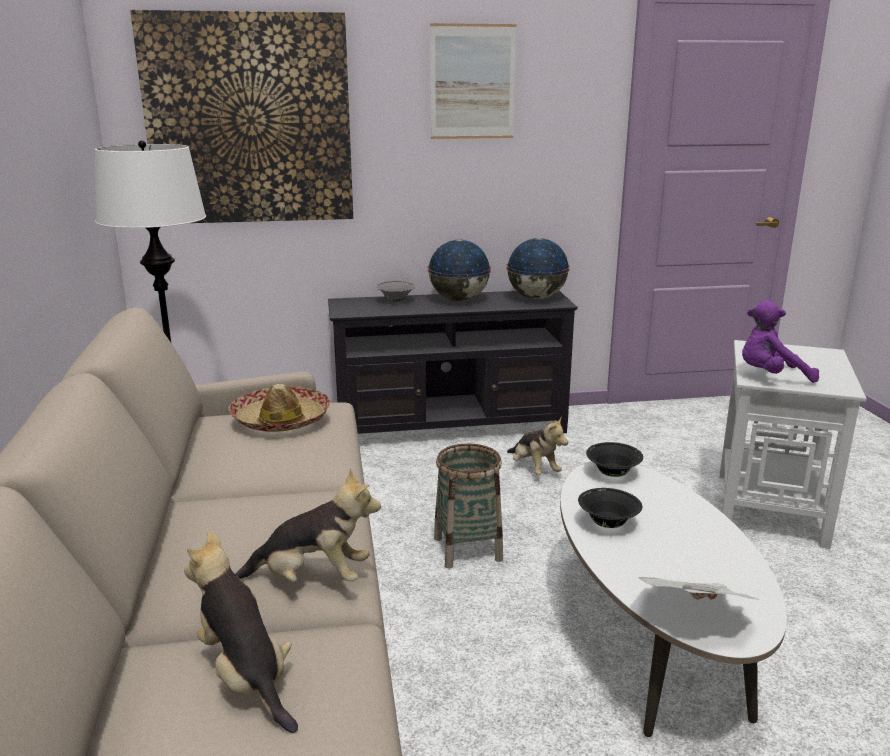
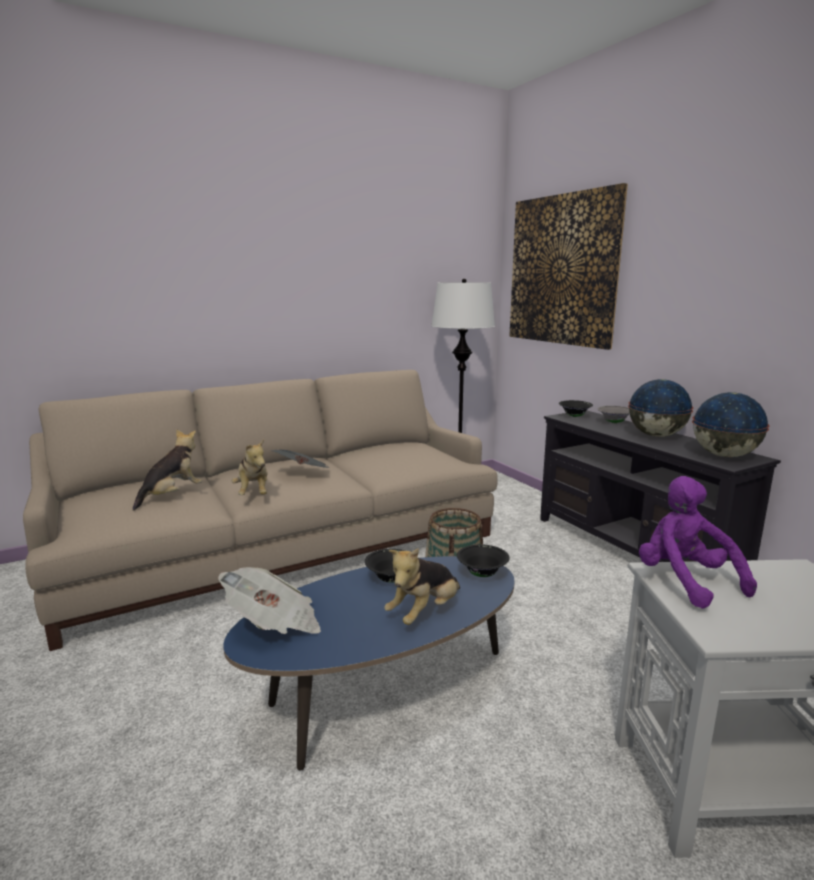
camera: 70 degrees right, 5 degrees down
hat [228,384,330,432] -> none
picture [430,23,517,139] -> none
plush toy [507,418,568,475] -> plush toy moved to [384,548,460,625]
white coffee table [560,461,787,737] -> blue coffee table [223,556,515,771]
none -> newspaper [271,450,329,468]
none -> black bowl [559,400,593,417]

